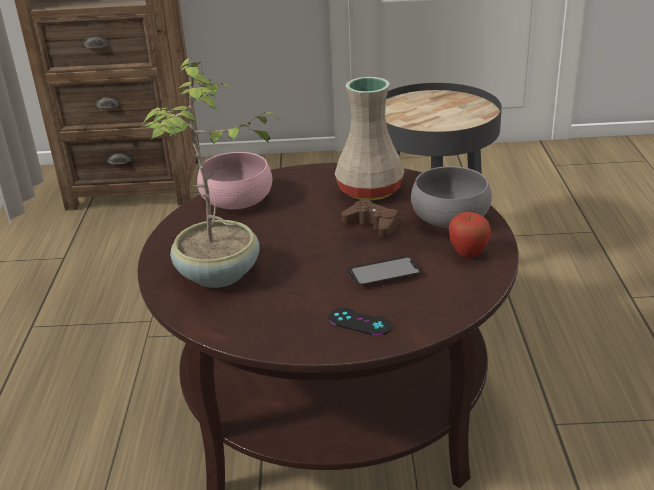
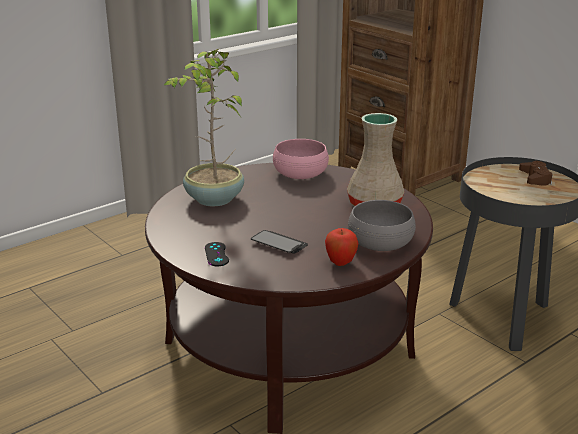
camera: 50 degrees right, 5 degrees down
brown game controller [342,200,398,237] -> brown game controller moved to [519,161,553,186]

